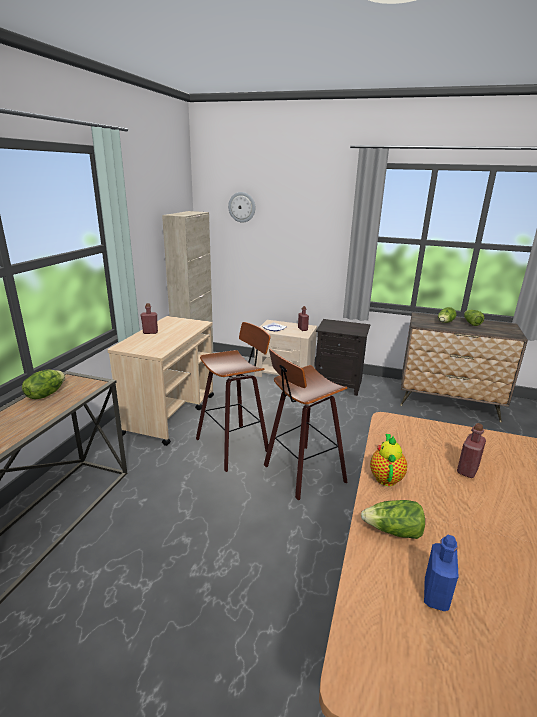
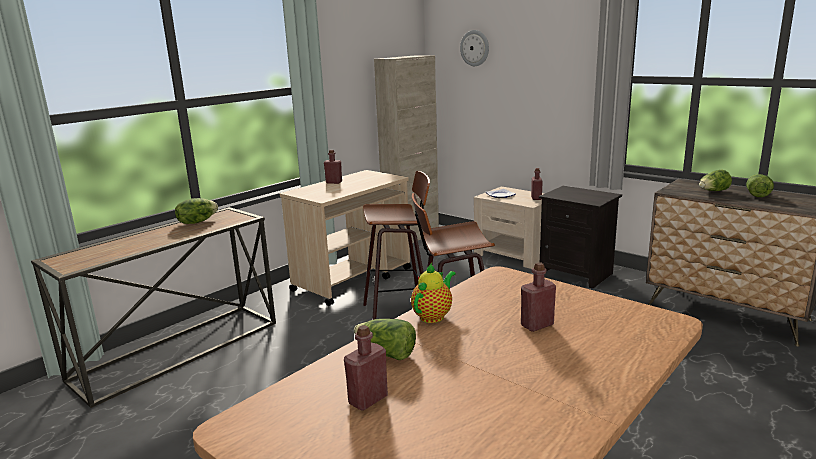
camera: 25 degrees right, 5 degrees down
blue bottle [424,535,459,611] -> red bottle [344,325,388,411]

